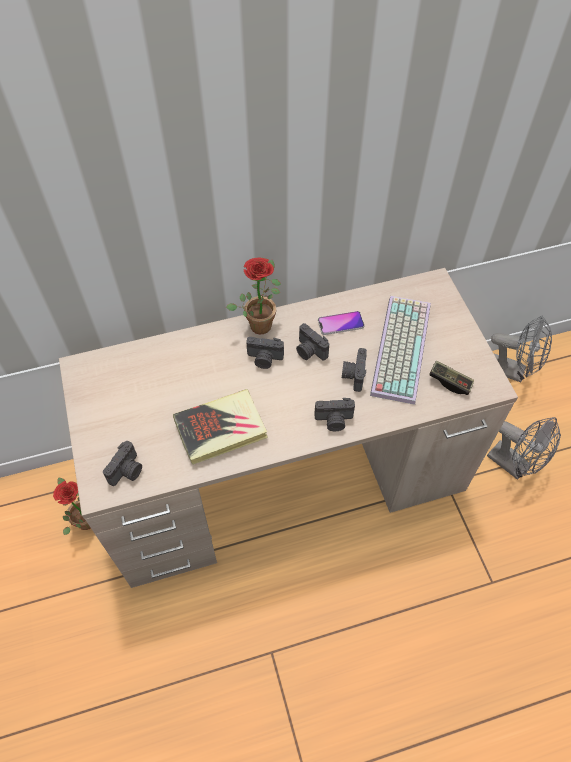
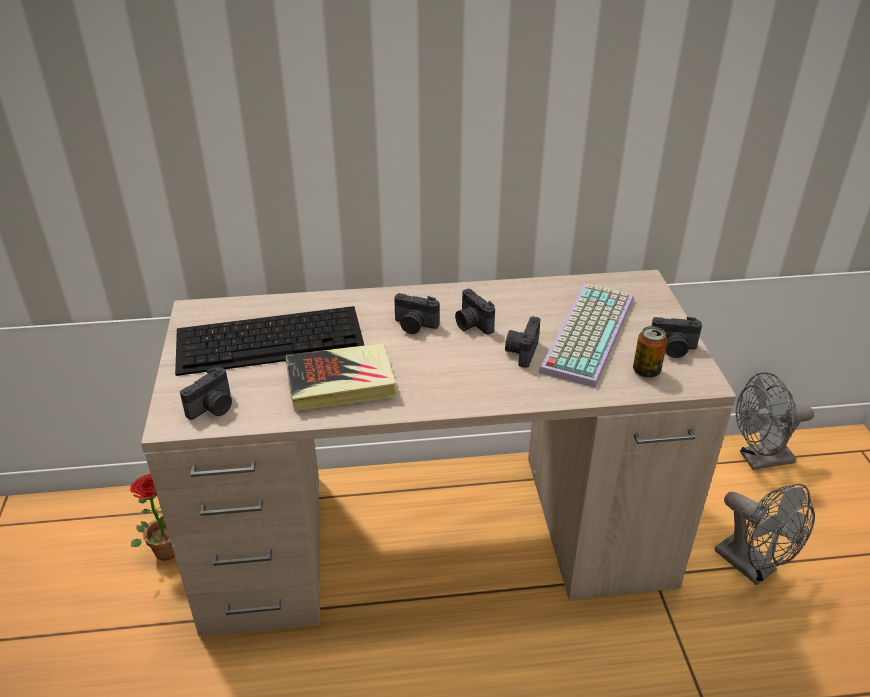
camera: 10 degrees right, 20 degrees down
potted plant [226,258,281,334] -> none
camera [314,398,355,431] -> camera moved to [652,317,702,358]
phone [318,311,365,335] -> none
game controller [429,361,474,395] -> can [633,326,667,378]
grey fan [491,316,552,382] -> grey fan turned 135 degrees clockwise [736,372,814,470]
none -> keyboard [175,306,365,376]

